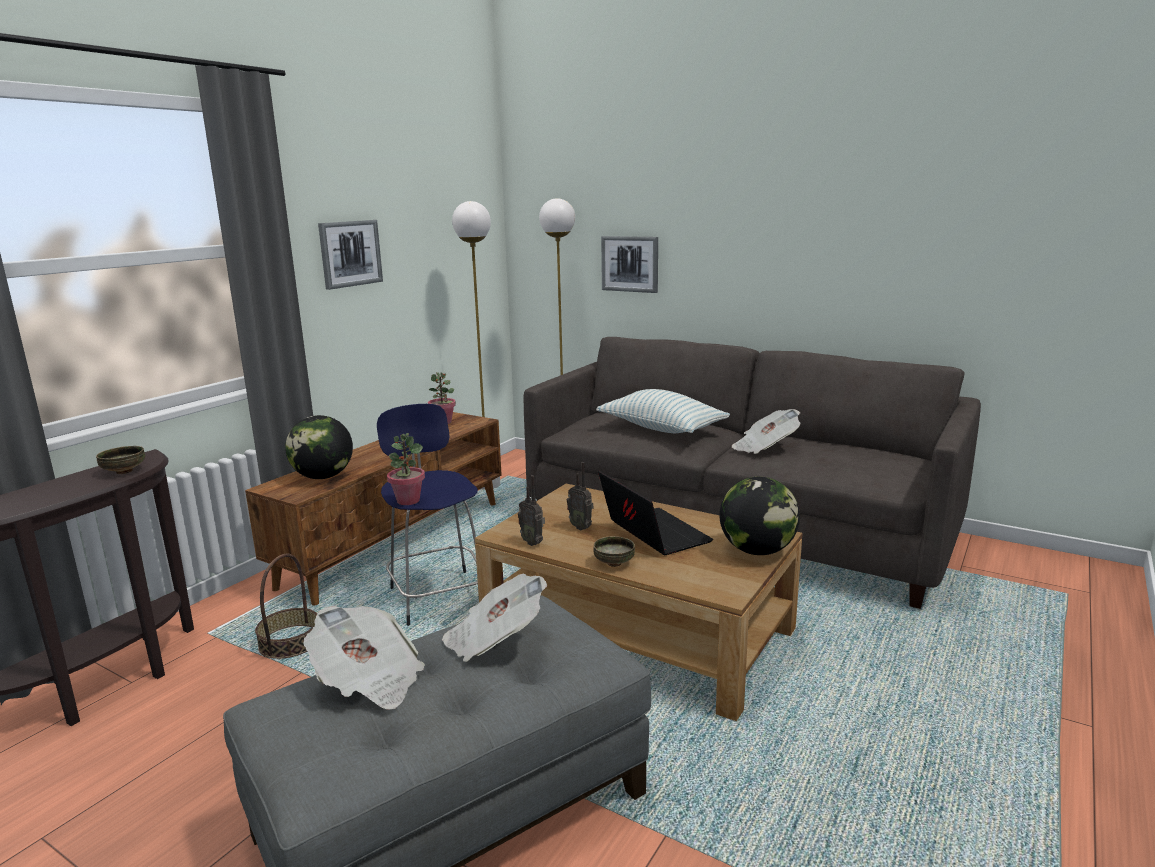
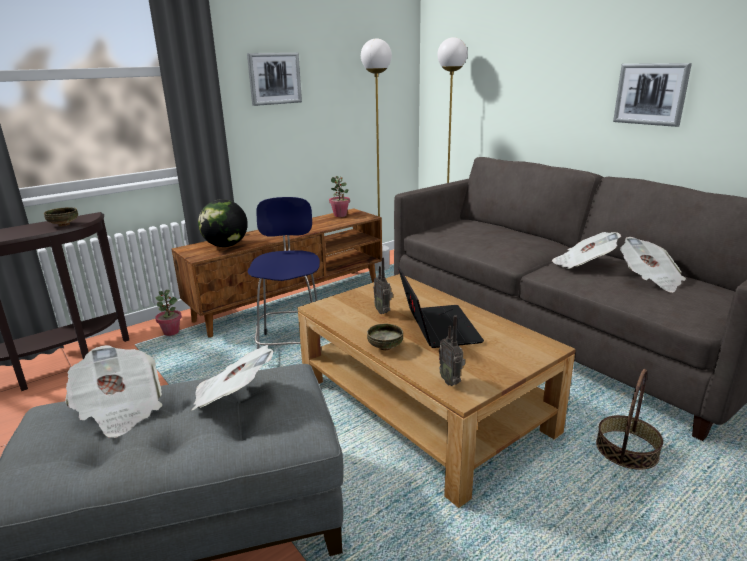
camera: 20 degrees right, 5 degrees up
basket [255,554,317,659] -> basket moved to [596,369,663,470]
potted plant [387,433,425,505] -> potted plant moved to [155,290,182,336]
radio [518,475,545,546] -> radio moved to [439,315,465,386]
pillow [596,389,730,433] -> none
picture [601,236,658,293] -> picture moved to [613,63,692,127]
globe [719,477,800,555] -> none
none -> newspaper [620,237,686,293]

